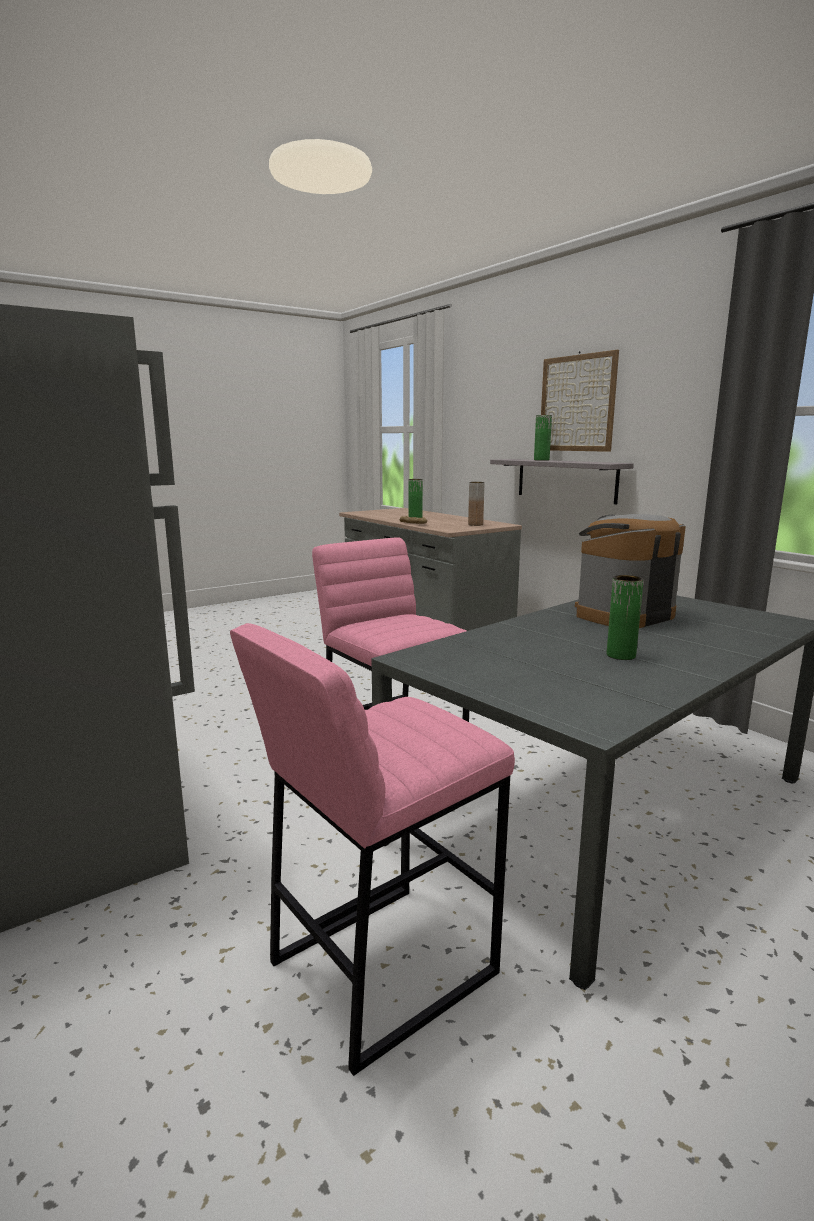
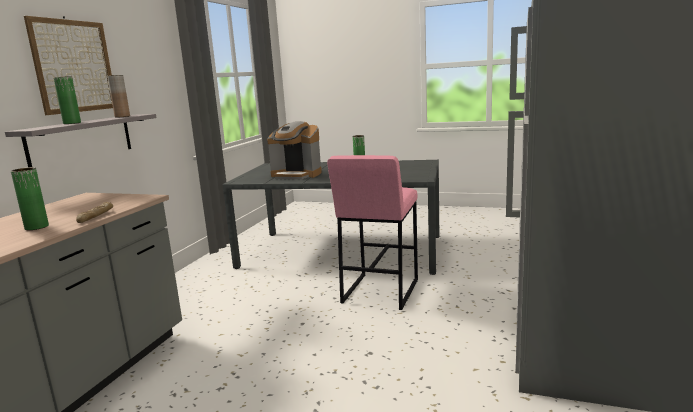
camera: 125 degrees left, 0 degrees up
pink stool [230,623,515,1076] -> none
brown vase [468,482,484,526] -> brown vase moved to [107,75,130,118]

